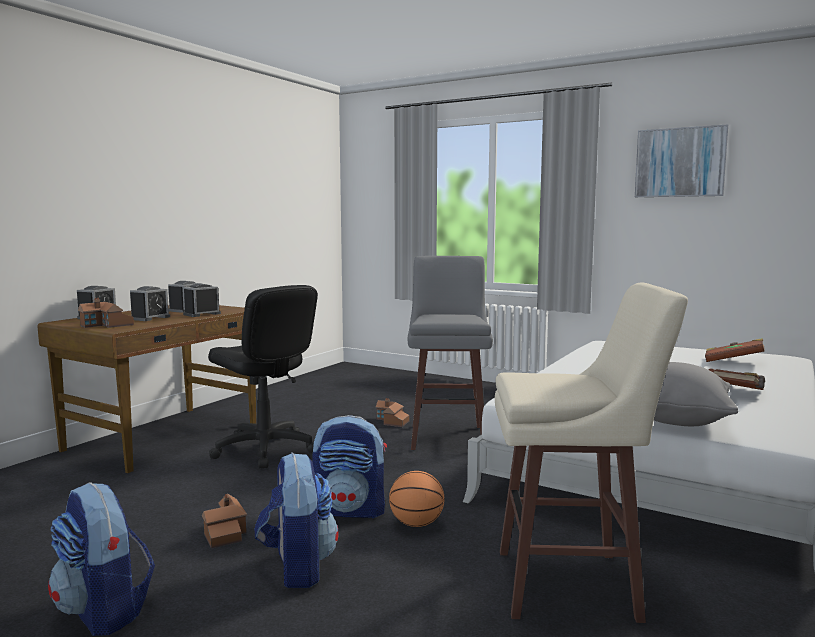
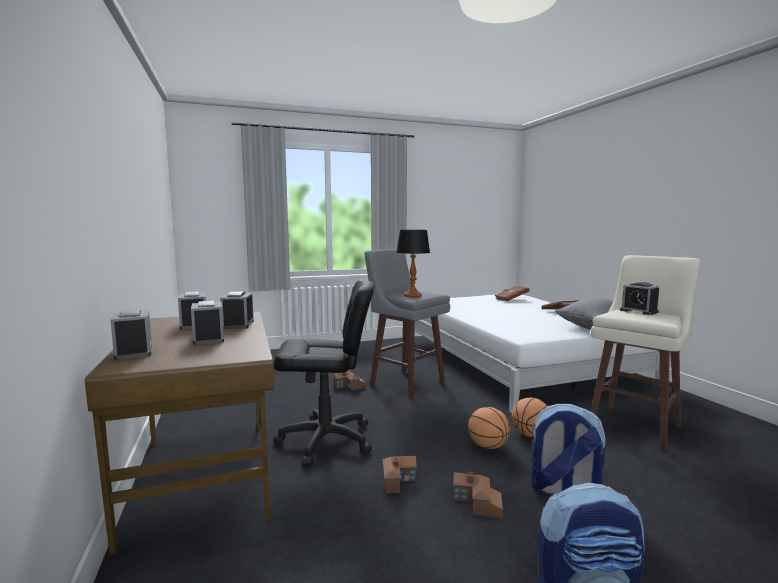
camera: 50 degrees left, 0 degrees up
toy house [78,298,134,328] -> toy house moved to [383,456,417,494]
backpack [312,415,387,518] -> basketball [468,407,510,449]
picture [635,124,729,197] -> none
none -> table lamp [396,230,430,297]
none -> alarm clock [620,282,659,315]

